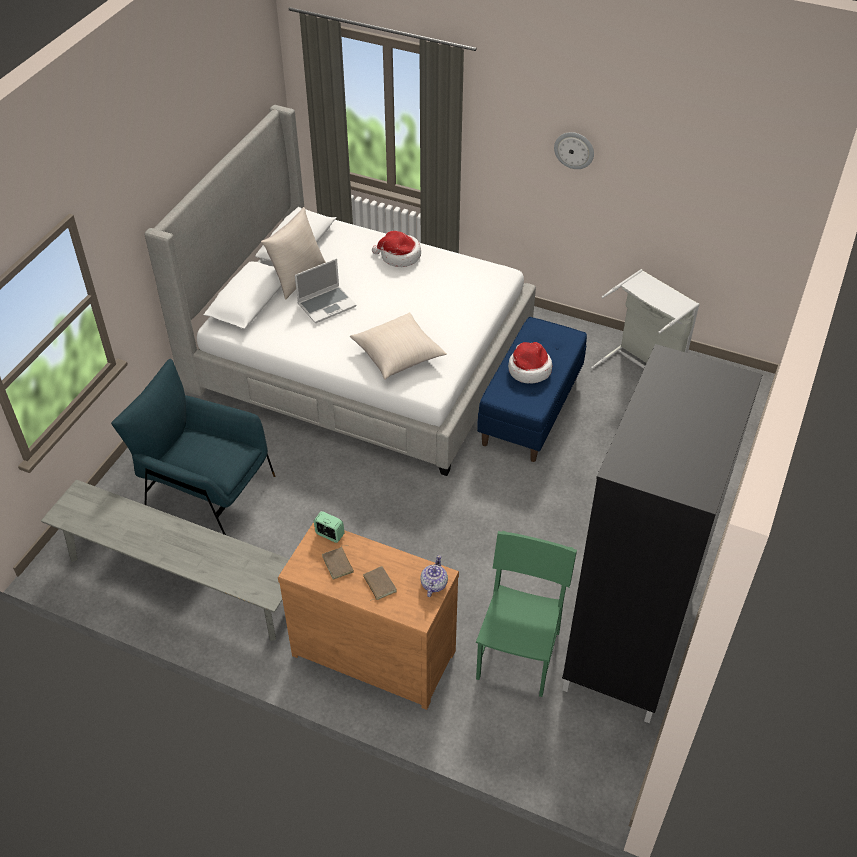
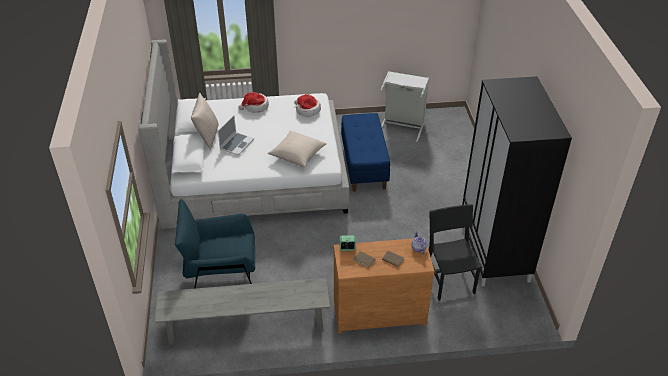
camera: 30 degrees left, 5 degrees down
green chair [476,531,577,697] -> black chair [429,204,482,301]
hat [508,342,552,383] -> hat moved to [295,94,321,117]
wall clock [554,132,594,169] -> none

